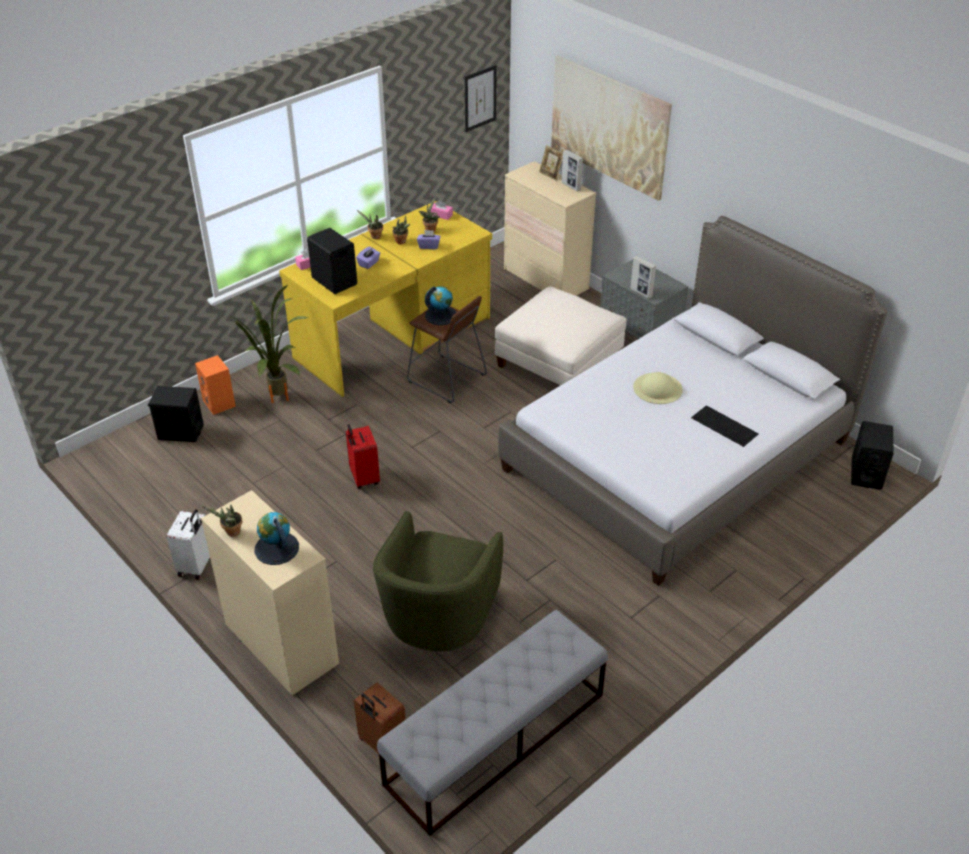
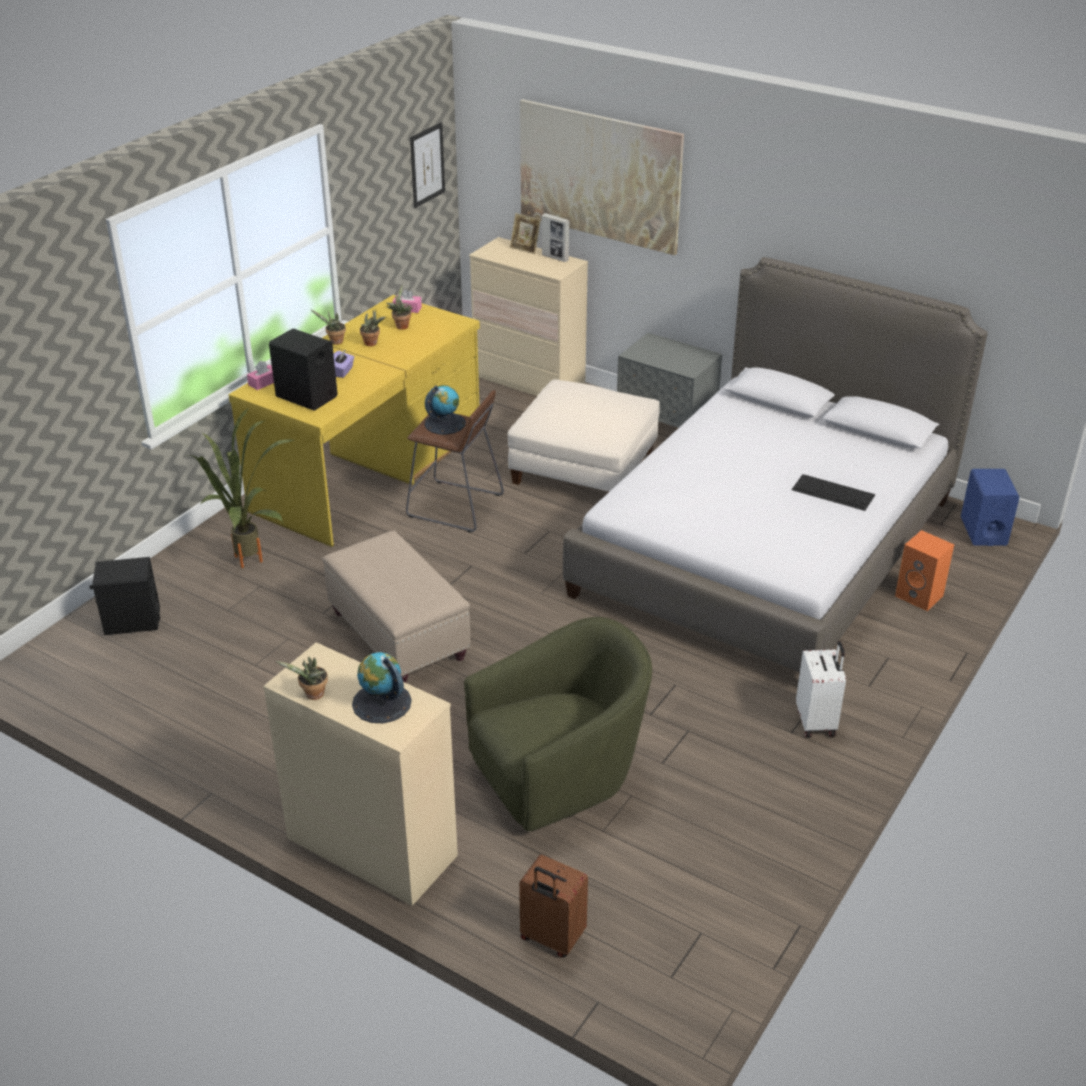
camera: 15 degrees left, 5 degrees down
white suitcase [167,509,210,580] -> white suitcase moved to [796,641,846,738]
orange speaker [195,355,236,415] -> orange speaker moved to [895,530,954,611]
red suitcase [346,424,380,489] -> beige ottoman [322,531,470,683]
green armchair [373,511,503,651] -> green armchair turned 120 degrees counterclockwise [464,617,652,831]
grey bench [377,610,608,836] -> none
purple tissue box [417,230,441,249] -> none
picture frame [630,256,656,299] -> none
beige hat [633,372,683,404] -> none
black speaker [851,421,894,490] -> blue speaker [961,469,1020,546]

